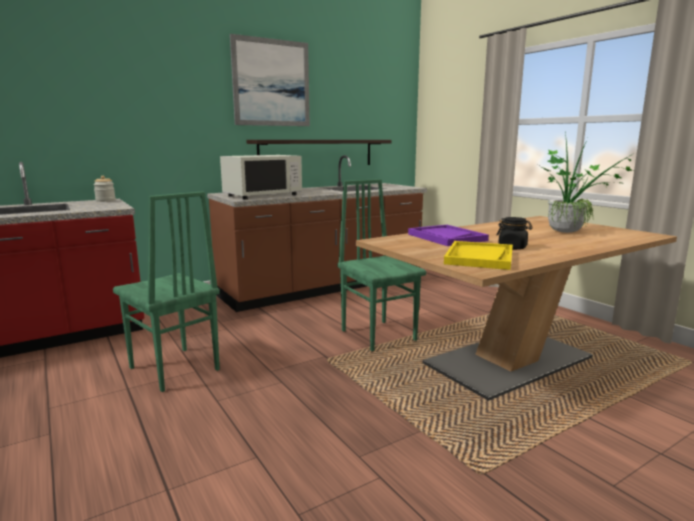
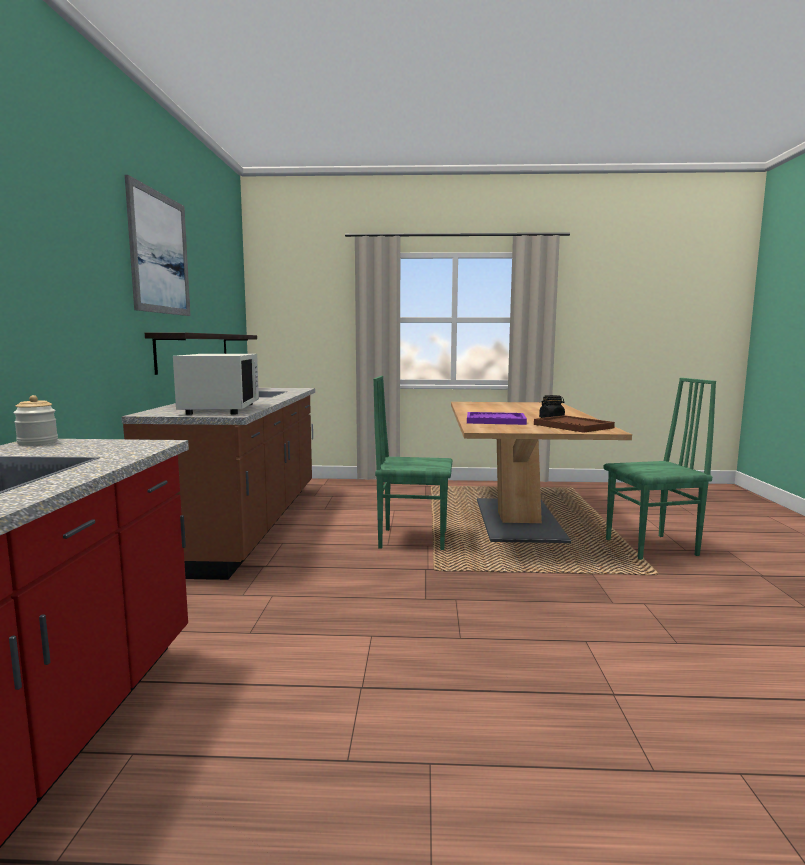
camera: 55 degrees left, 5 degrees down
green chair [113,191,220,392] -> green chair moved to [604,378,716,560]
yellow tray [444,241,513,270] -> brown tray [534,415,615,433]
potted plant [540,132,633,233] -> none

